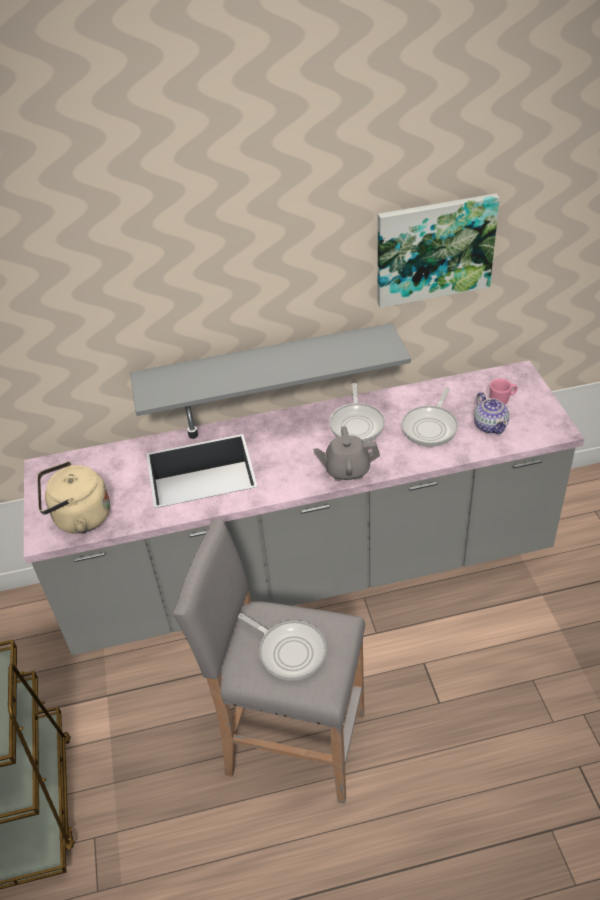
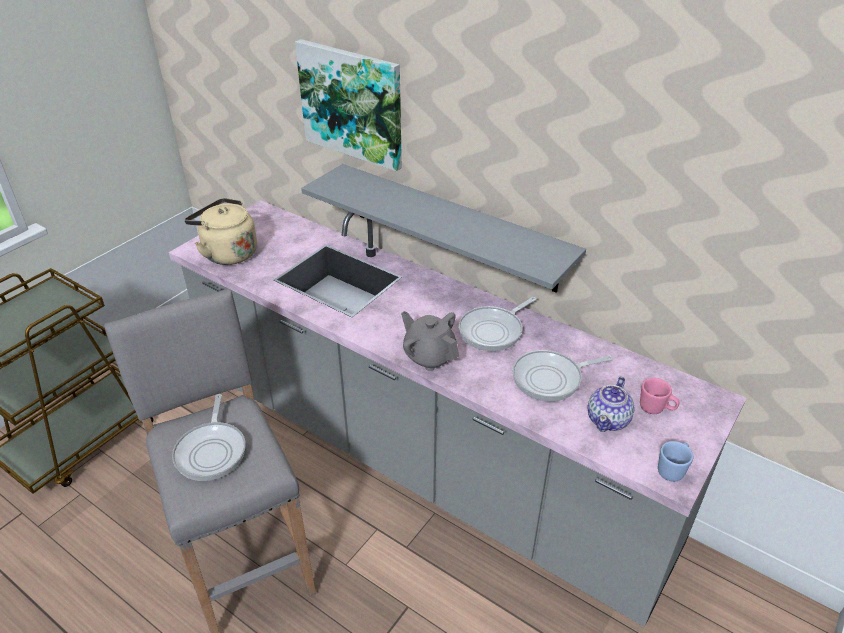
camera: 45 degrees right, 5 degrees down
picture [378,193,500,308] -> picture moved to [295,39,402,171]
none -> blue mug [658,441,693,482]

